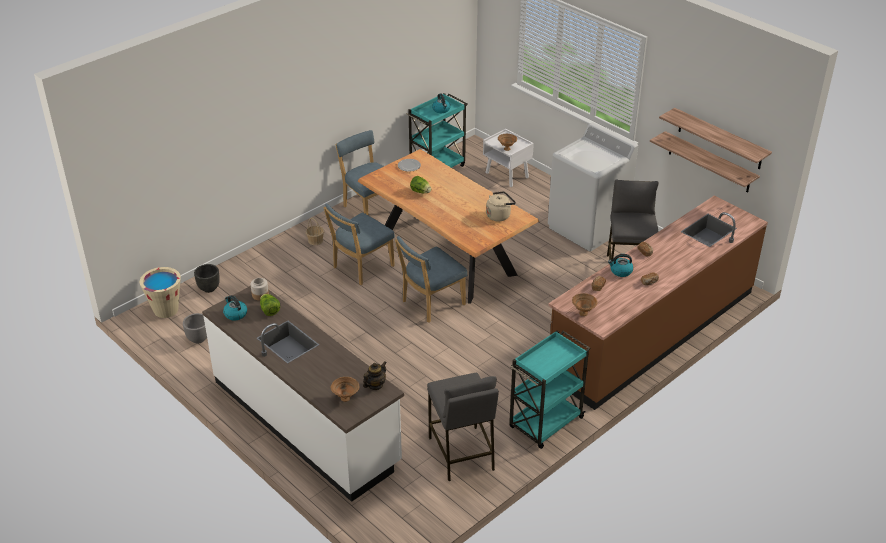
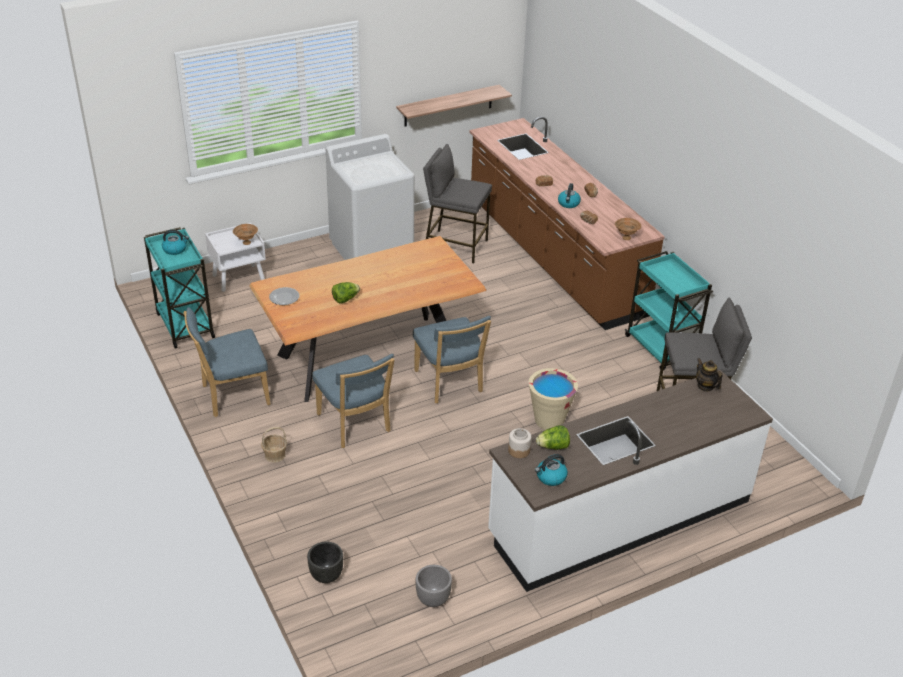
camera: 75 degrees left, 0 degrees up
beige bucket [140,267,181,318] -> beige bucket moved to [529,368,578,430]
brown bowl [331,377,359,402] -> none
beige kettle [486,191,516,222] -> none
shelf [659,108,772,169] -> none

